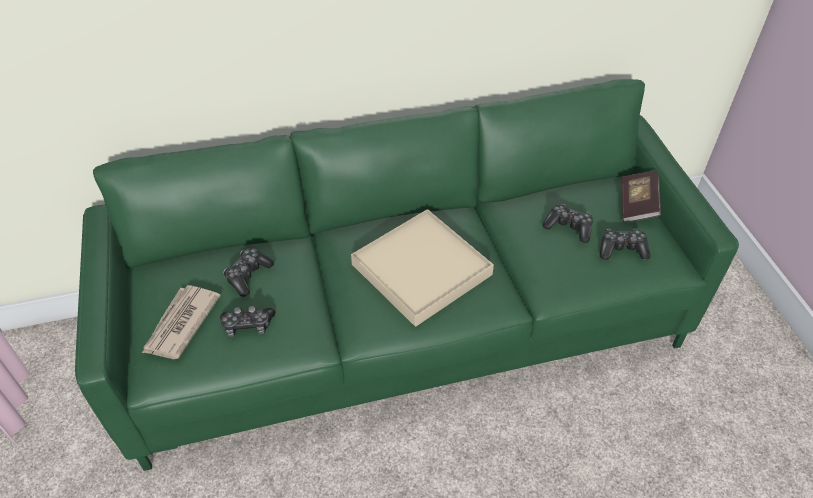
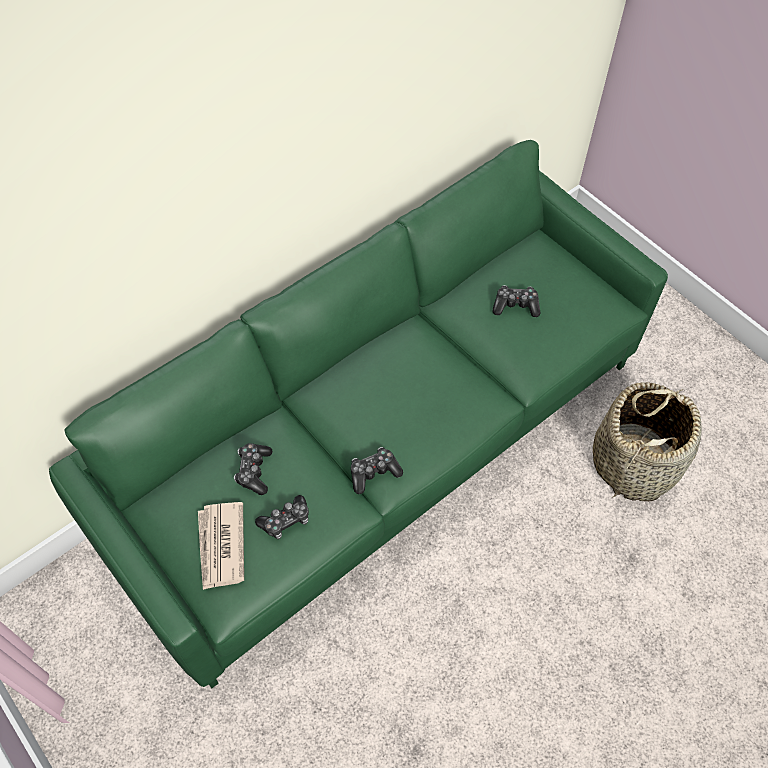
camera: 25 degrees left, 10 degrees up
beige tray [351,209,494,327] -> none
game controller [600,229,650,260] -> game controller moved to [351,447,403,494]
book [622,170,661,223] -> none
none -> basket [593,382,702,502]

